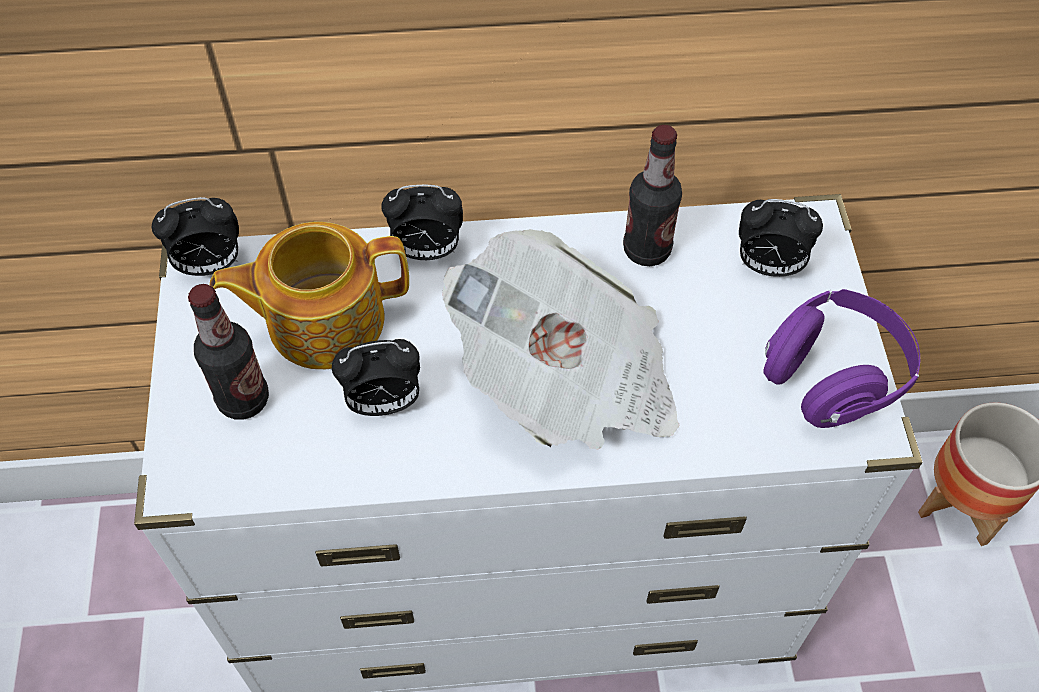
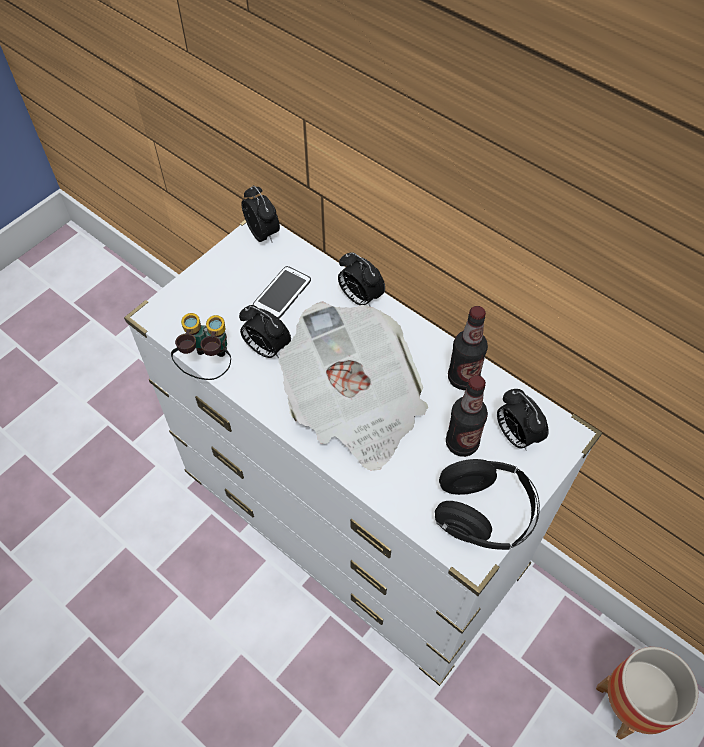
camera: 45 degrees right, 0 degrees up
alarm clock [152,197,239,276] -> alarm clock turned 150 degrees counterclockwise [242,185,280,242]
bottle [188,284,269,420] -> bottle moved to [446,375,488,457]
teapot [210,222,409,369] -> phone [253,266,311,318]
purple headphones [763,289,920,428] -> black headphones [435,459,540,550]
none -> binoculars [171,313,231,380]

